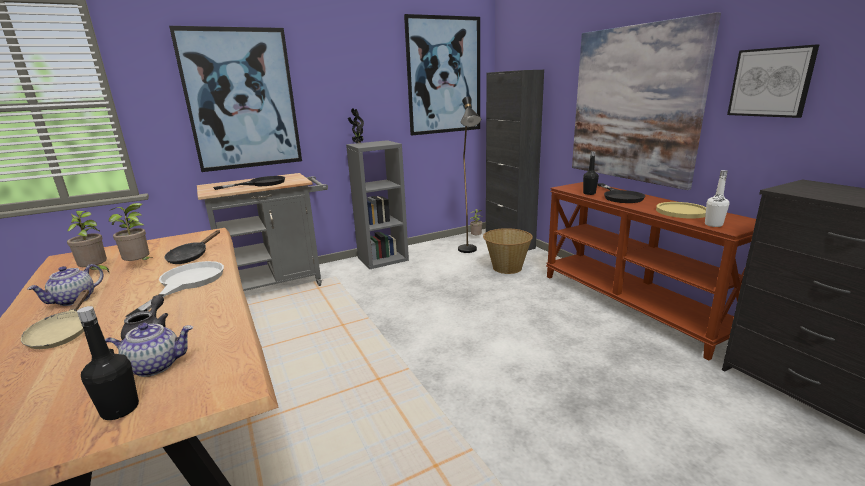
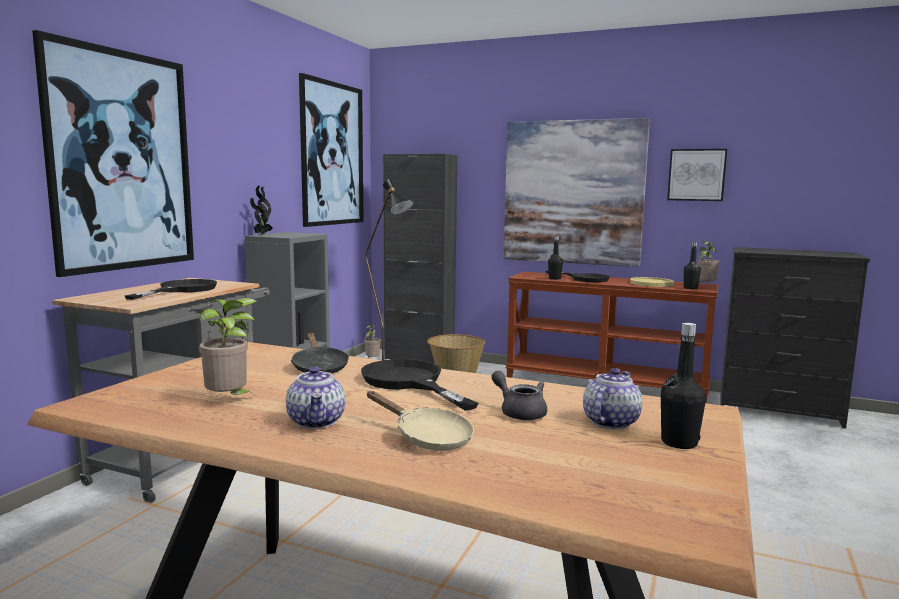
camera: 40 degrees left, 10 degrees down
potted plant [109,203,154,261] -> potted plant moved to [698,241,719,283]
white frying pan [125,261,224,317] -> black frying pan [361,359,478,411]
white bottle [705,170,729,227] -> black bottle [684,242,701,289]

